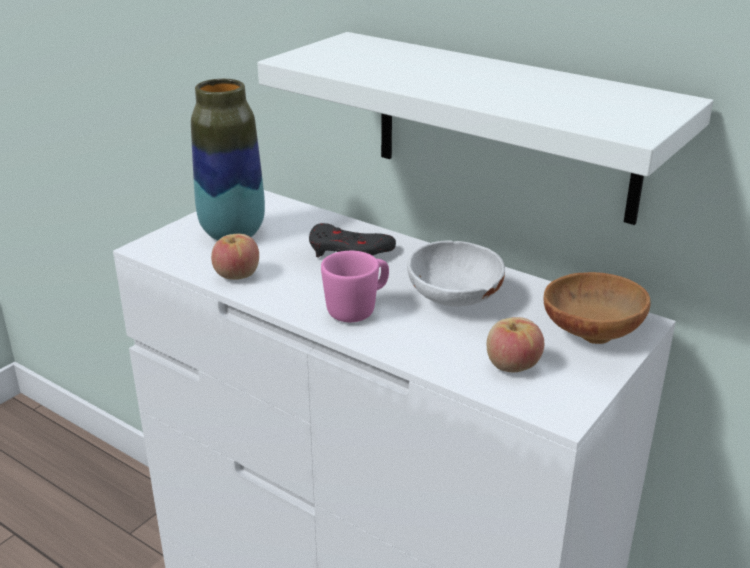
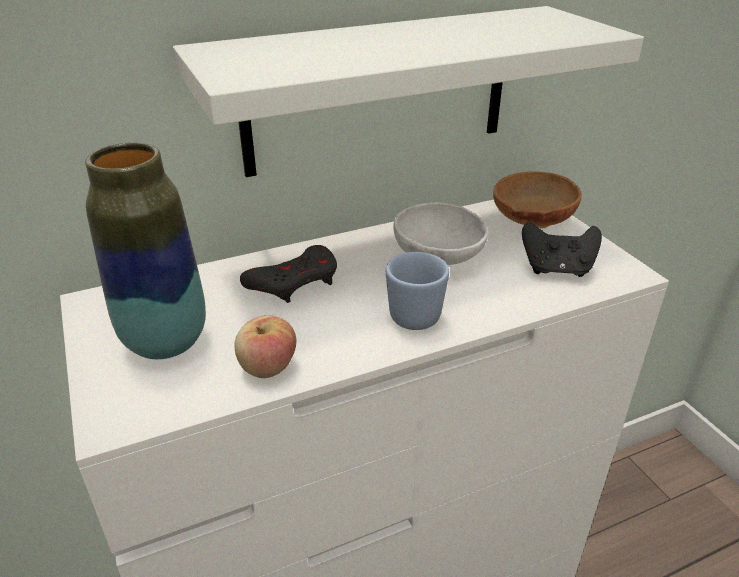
camera: 60 degrees left, 5 degrees up
pink mug [321,251,389,322] -> blue mug [386,252,449,330]
apple [487,317,544,372] -> black game controller [522,222,602,277]

